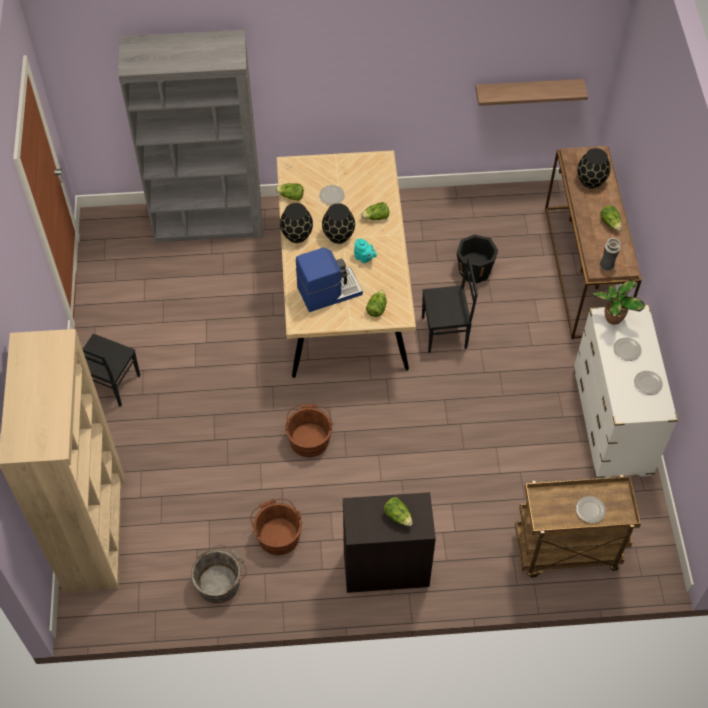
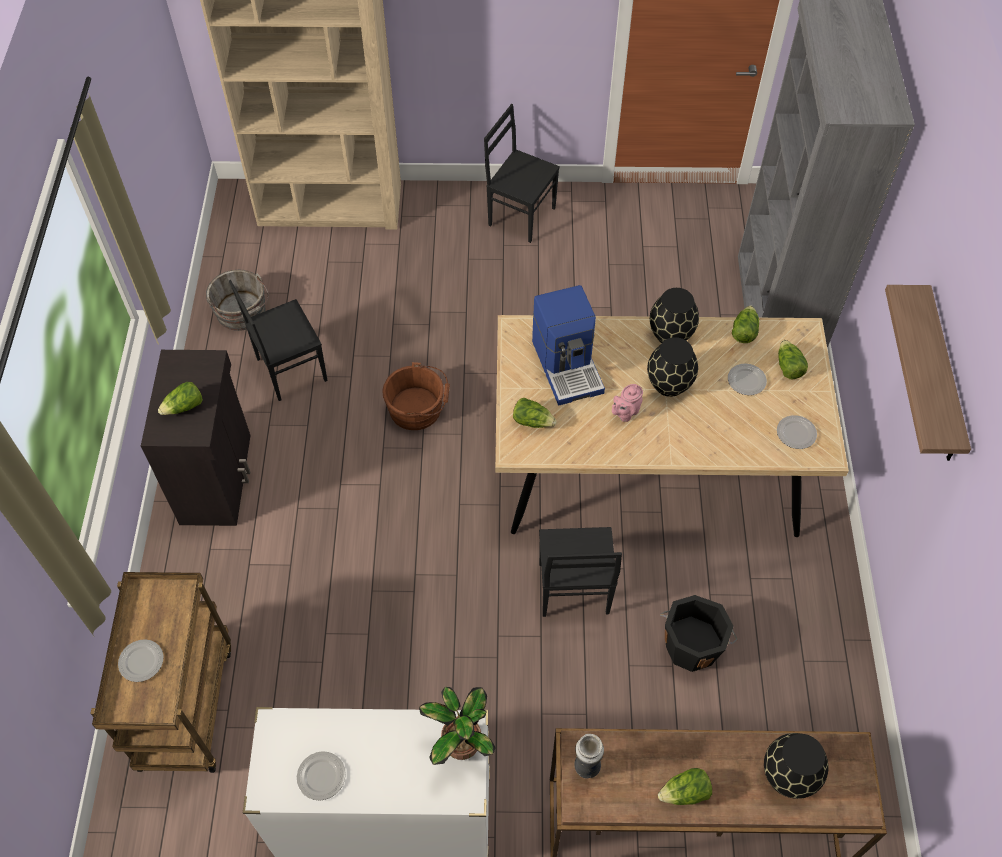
camera: 95 degrees right, 0 degrees up
brown bucket [250,499,302,555] -> black chair [229,280,328,401]
turquoise teapot [354,239,377,263] -> pink teapot [612,384,643,422]
lettuce [361,202,389,220] -> lettuce moved to [778,340,808,379]
shelf [475,79,588,106] -> shelf moved to [885,285,971,461]
plate [613,338,642,361] -> plate moved to [777,415,817,449]

